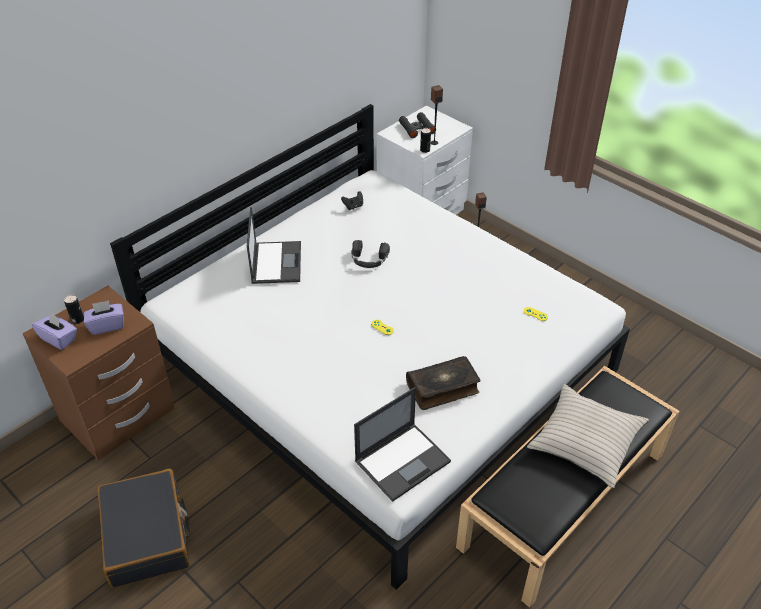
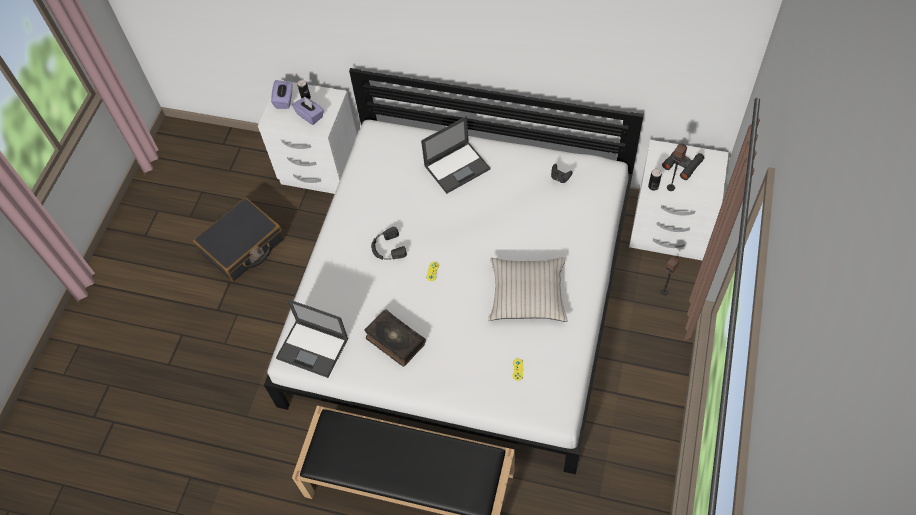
camera: 65 degrees right, 15 degrees up
brown nightstand [23,286,174,460] -> white nightstand [258,80,357,194]
black headphones [351,240,390,268] -> black headphones moved to [371,227,407,260]
beige pillow [527,384,649,488] -> beige pillow moved to [488,257,568,322]

